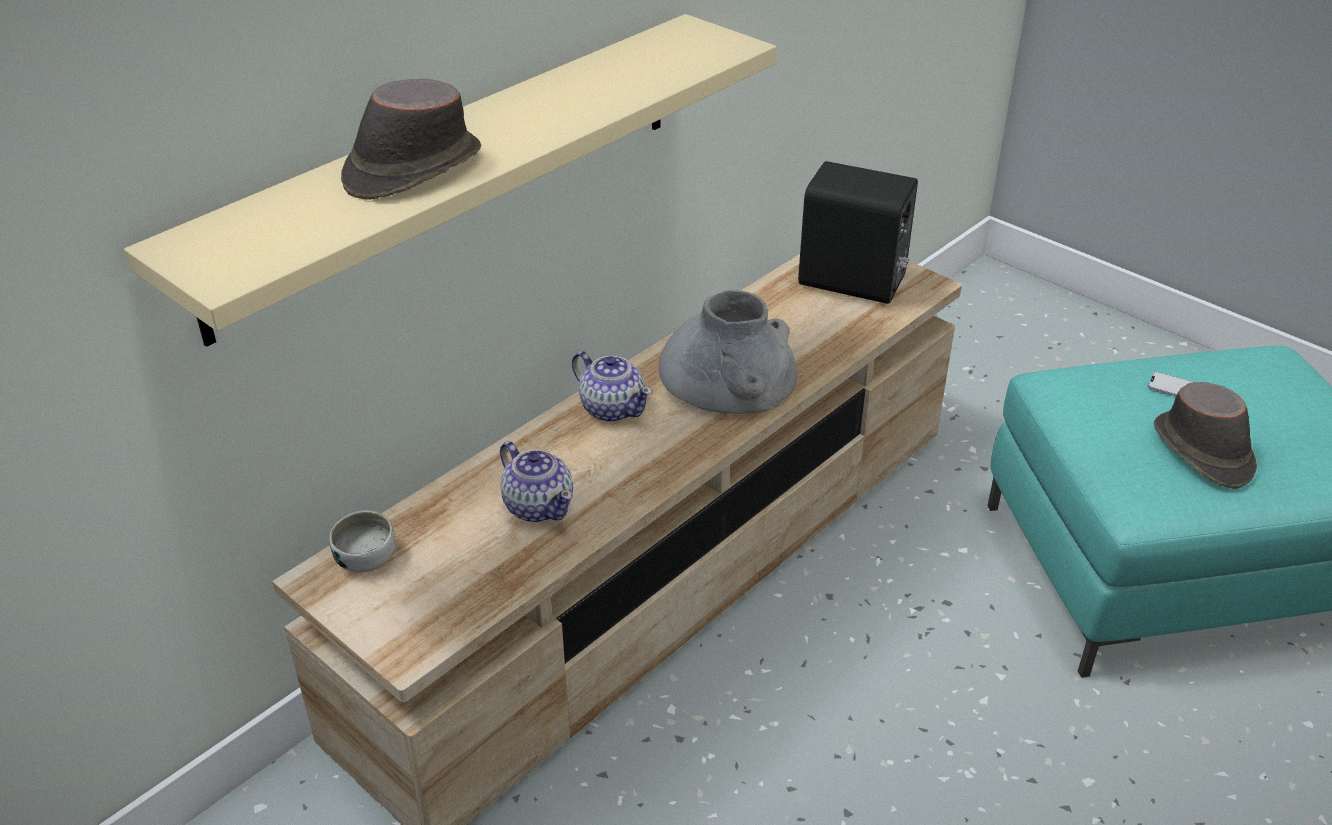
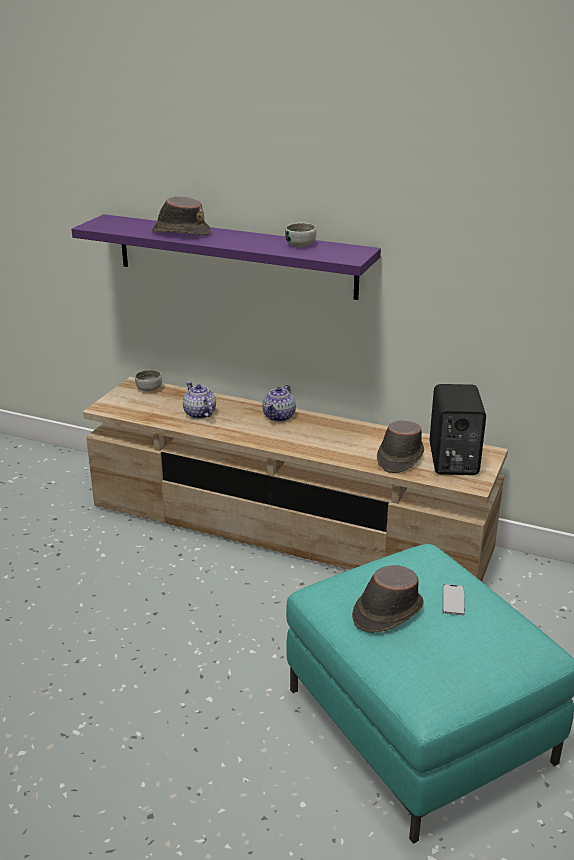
camera: 70 degrees right, 10 degrees down
beige shelf [124,14,776,347] -> purple shelf [71,214,381,300]
teapot [500,441,573,522] -> teapot turned 120 degrees clockwise [183,382,216,419]
grey vase [659,290,798,414] -> none
none -> bowl [285,222,317,247]
none -> brown hat [377,421,424,473]

